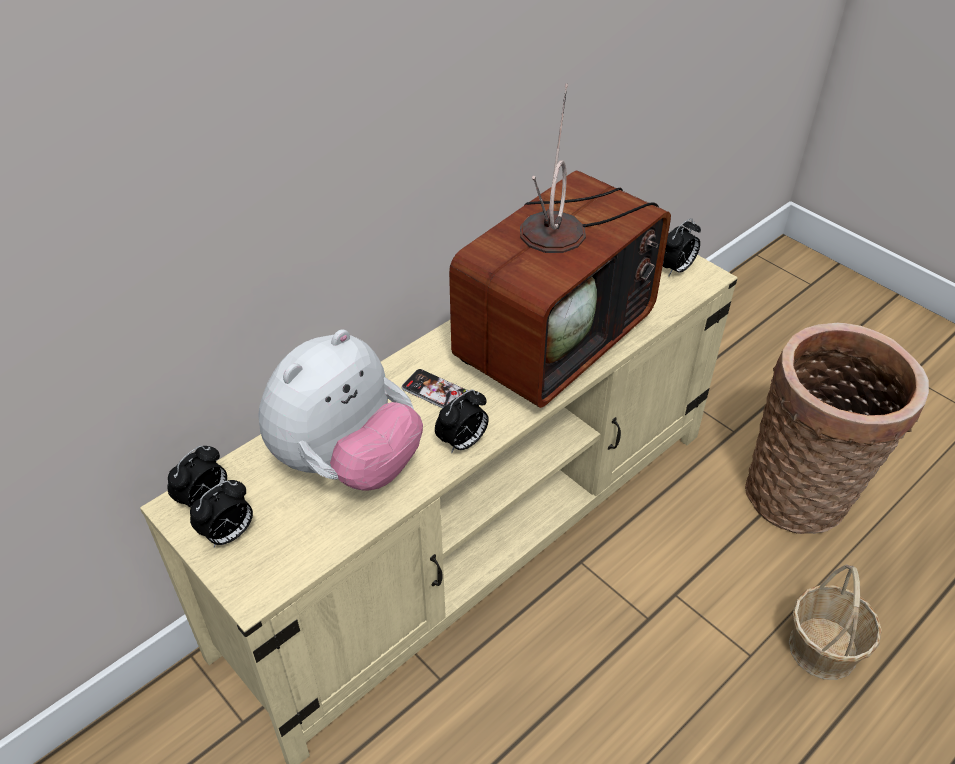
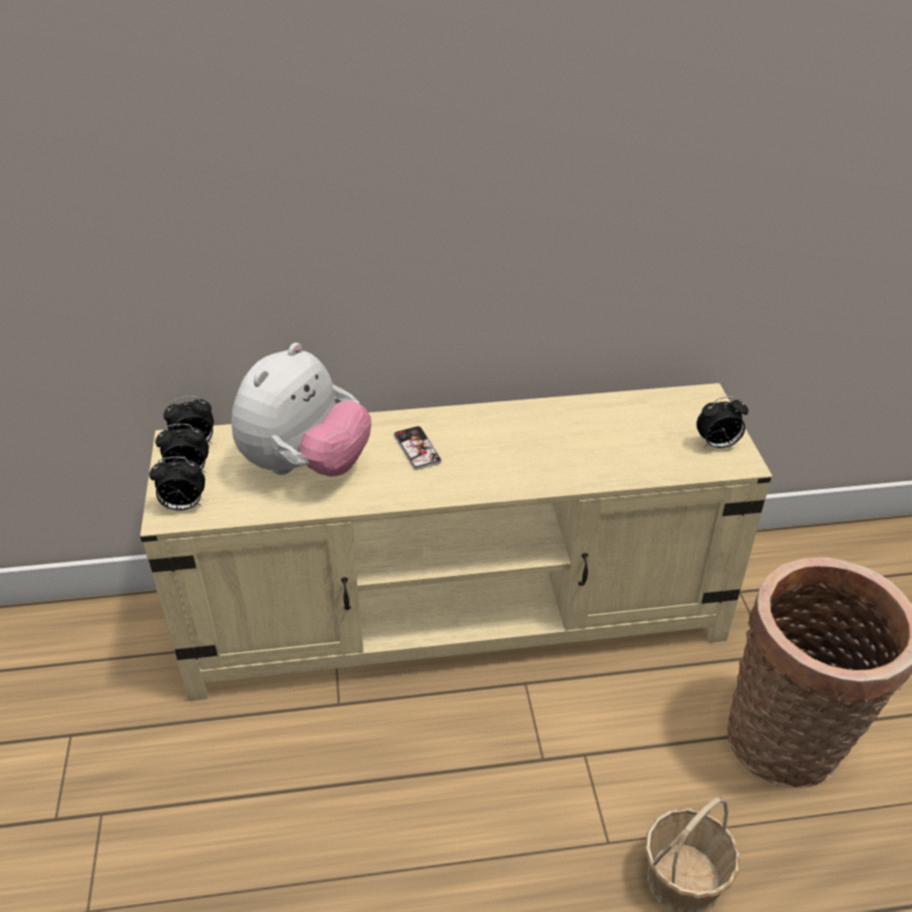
camera: 35 degrees right, 5 degrees down
plush toy [258,329,423,491] -> plush toy turned 45 degrees counterclockwise [231,343,371,476]
alarm clock [435,389,489,454] -> alarm clock moved to [149,457,205,511]
television [449,83,671,408] -> none

